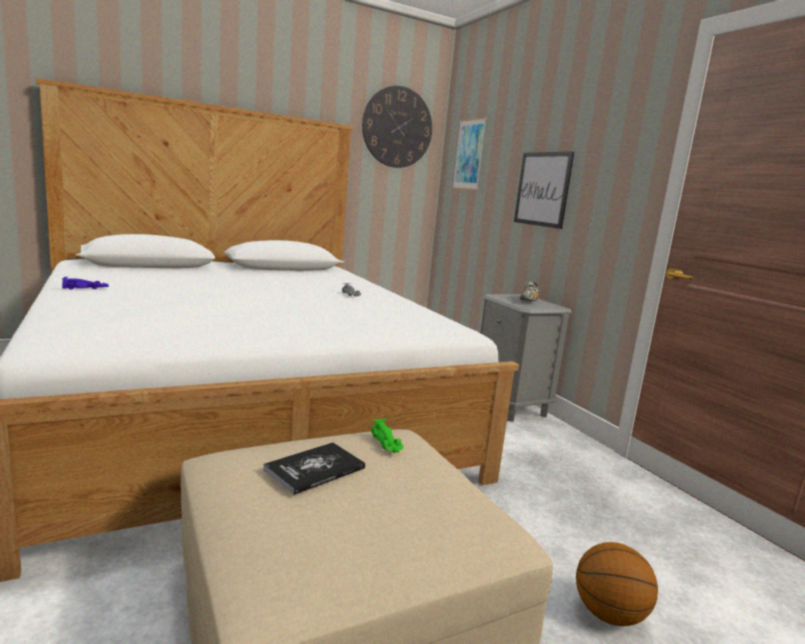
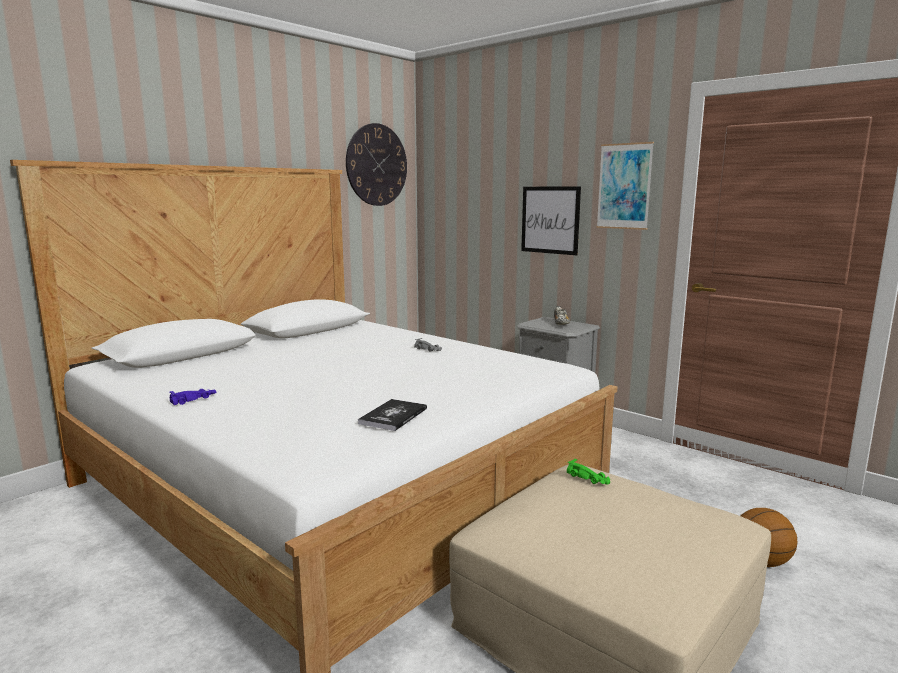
camera: 20 degrees left, 0 degrees up
book [263,442,365,495] -> book moved to [358,399,427,431]
picture [452,117,487,190] -> picture moved to [597,142,654,230]

